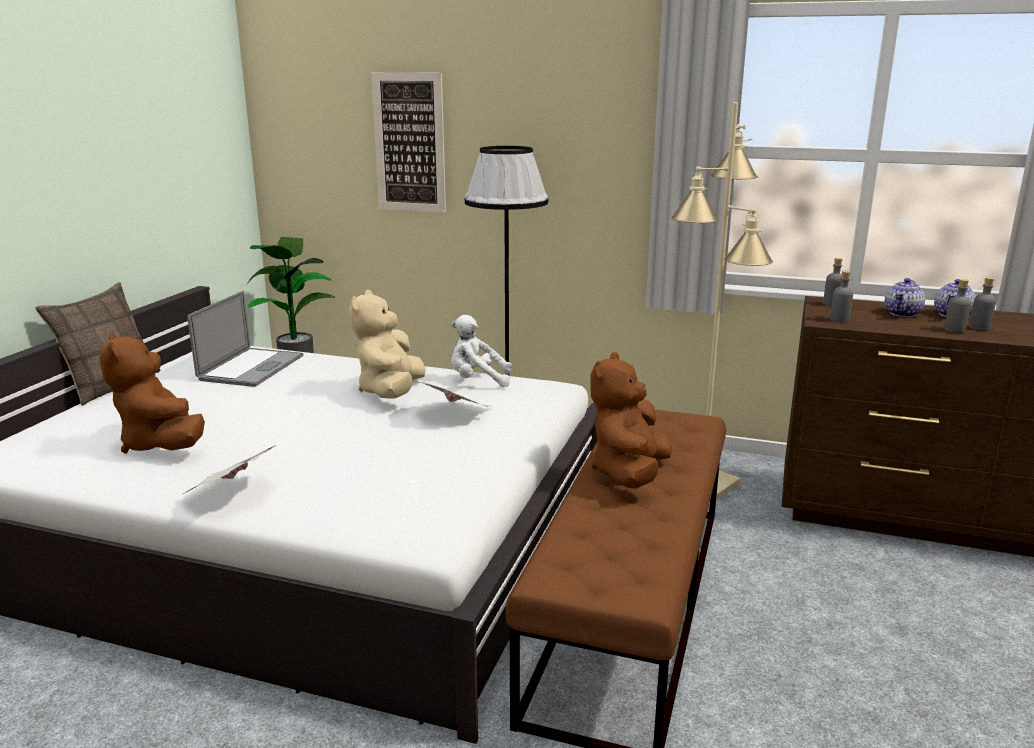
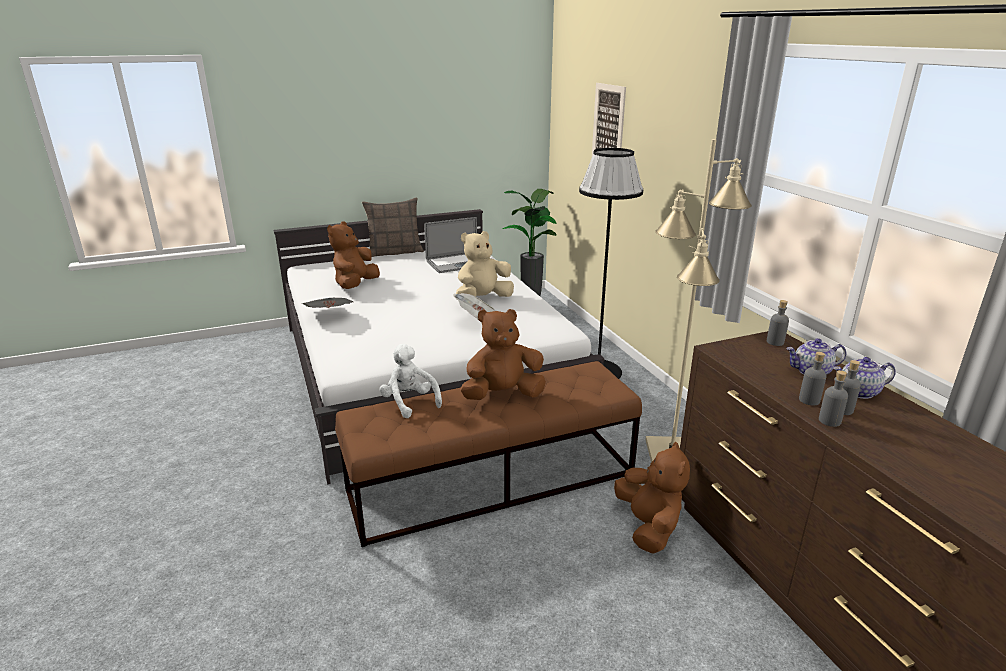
camera: 50 degrees right, 5 degrees up
white plush toy [451,315,512,387] -> white plush toy moved to [379,344,442,418]
grey bottle [830,271,853,323] -> grey bottle moved to [819,370,848,427]
none -> brown plush toy [614,442,690,554]

